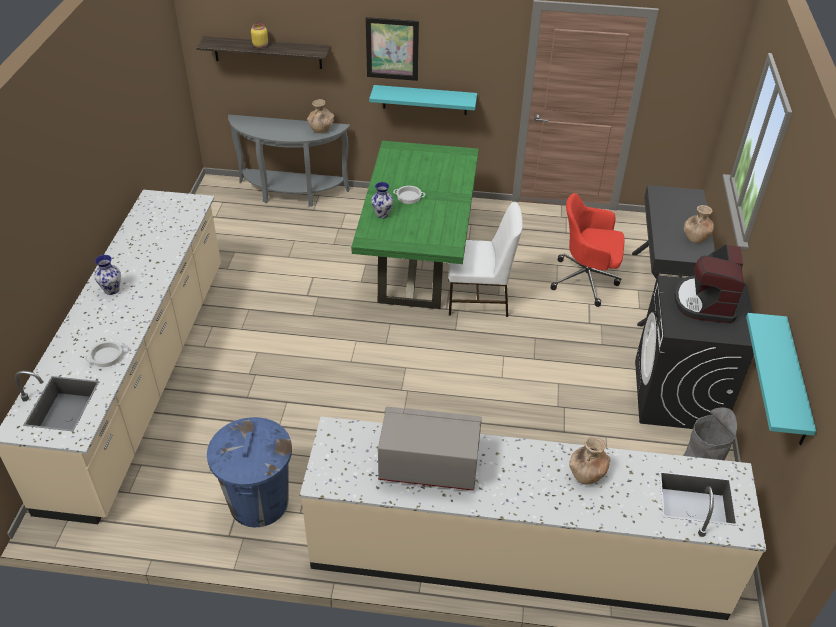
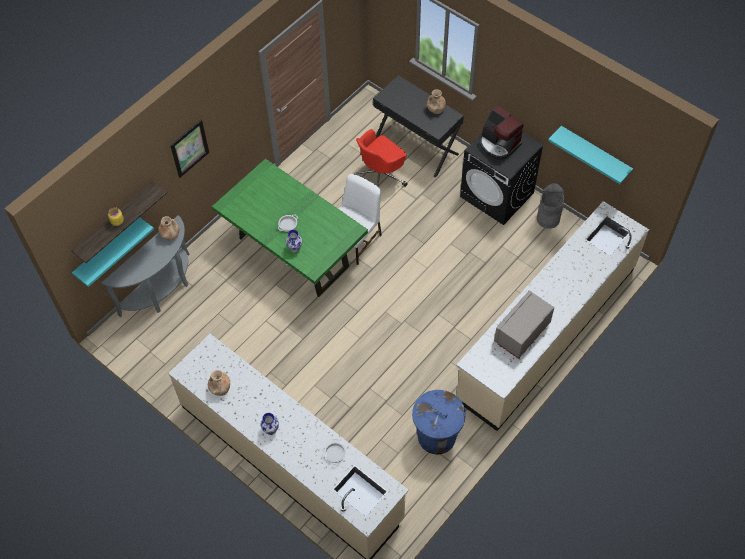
camera: 55 degrees left, 15 degrees up
turquoise shelf [369,85,477,115] -> turquoise shelf moved to [72,217,154,287]
brown vase [569,436,610,485] -> brown vase moved to [208,370,230,396]

